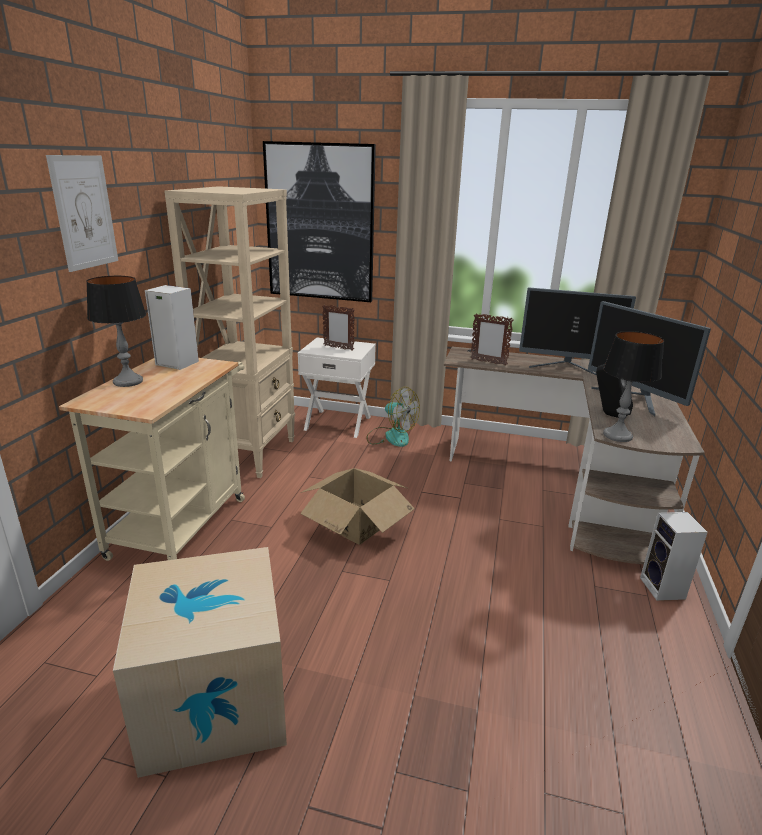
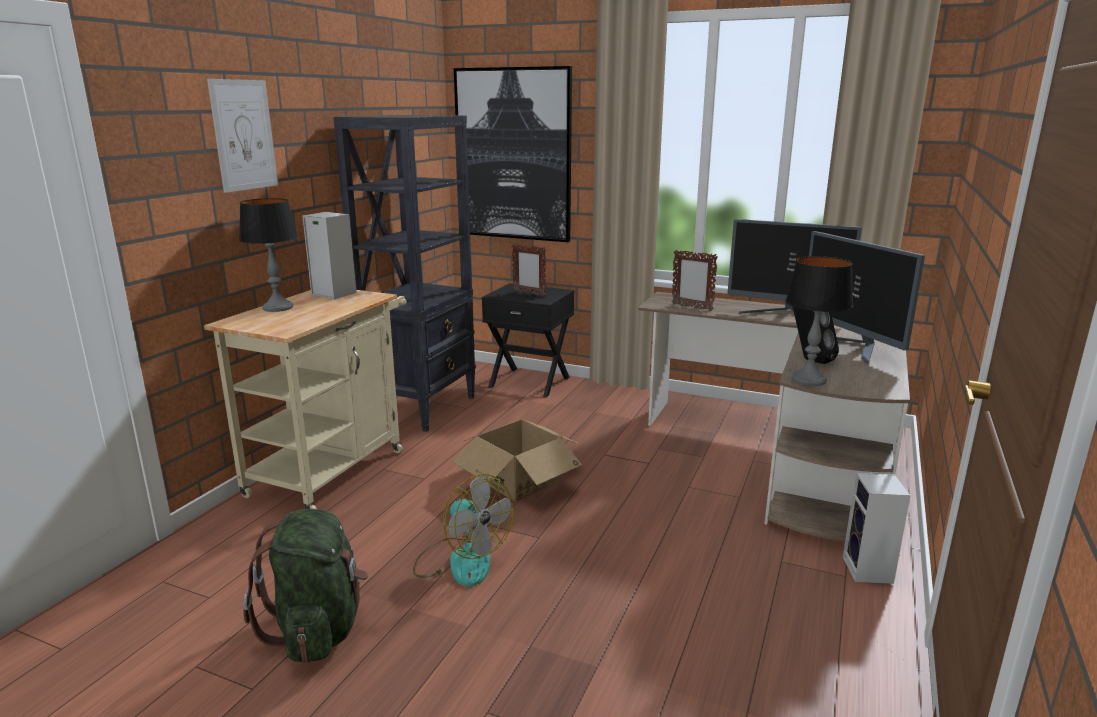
camera: 10 degrees right, 5 degrees down
cardboard box [113,547,287,778] -> green backpack [243,509,368,663]
beige bookcase [164,186,295,478] -> black bookcase [333,115,476,432]
white nightstand [298,338,376,438] -> black nightstand [482,283,574,398]
fan [367,387,420,447] -> fan moved to [413,474,514,587]

